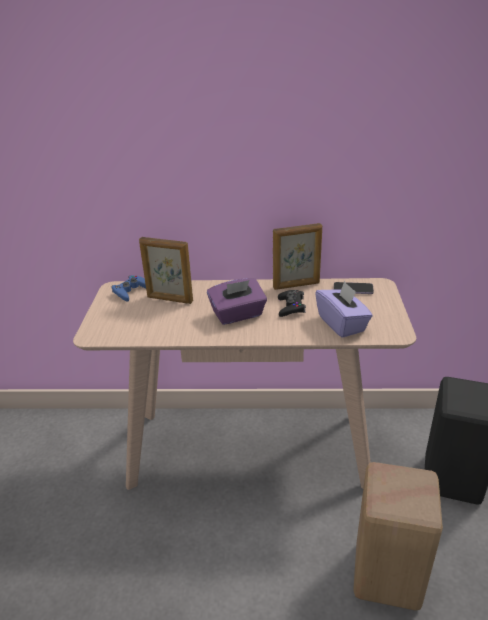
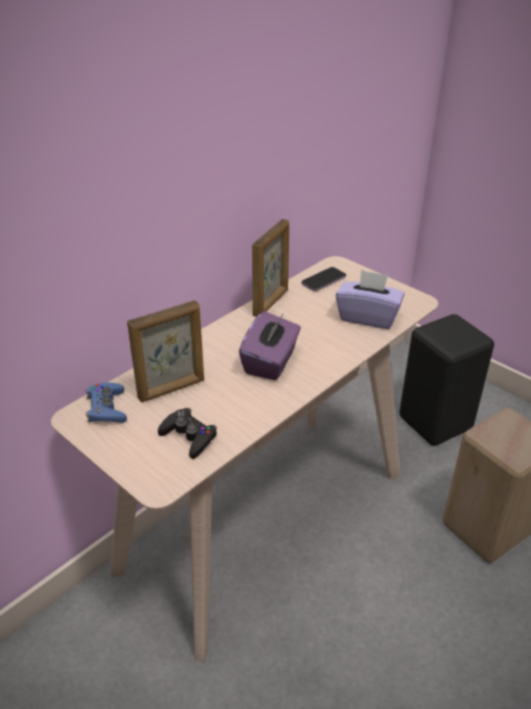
camera: 50 degrees left, 5 degrees up
black game controller [278,290,306,317] -> black game controller moved to [158,408,217,459]

